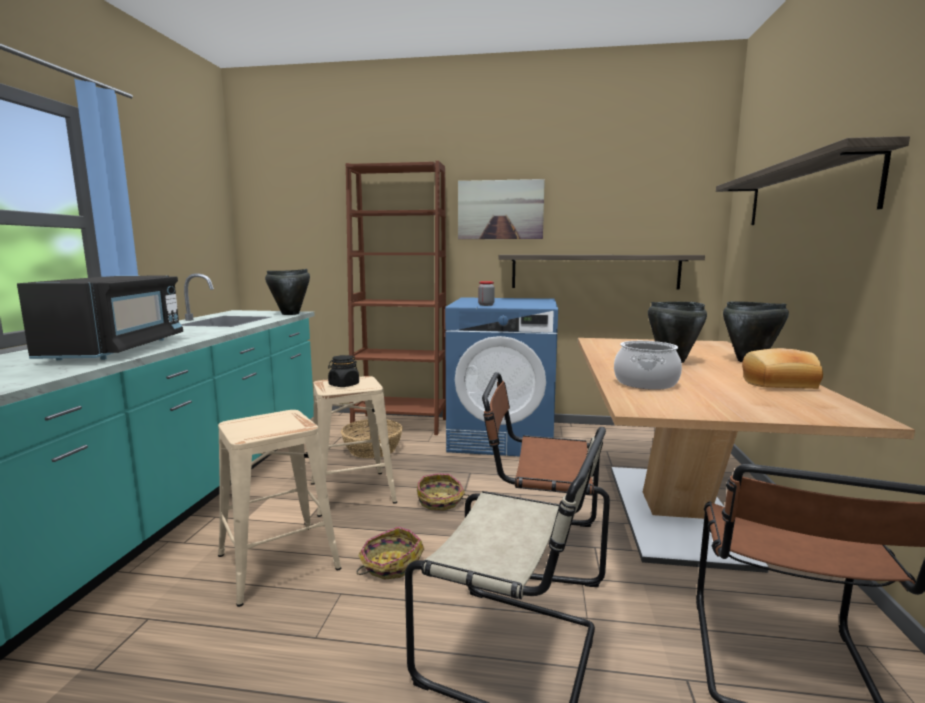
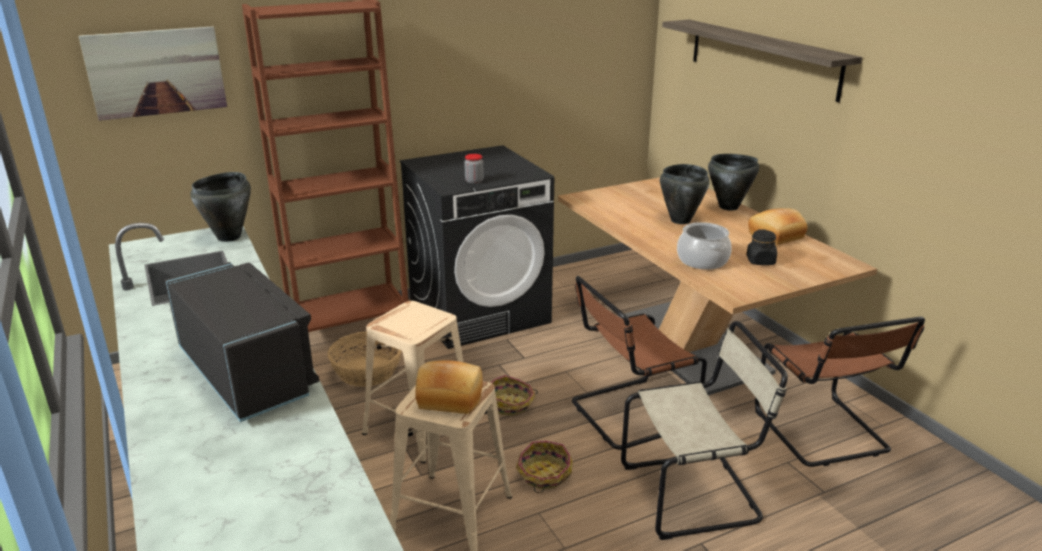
camera: 35 degrees left, 15 degrees up
black jar [328,355,359,387] -> black jar moved to [746,229,777,265]
blue washing machine [445,297,558,456] -> black washing machine [400,145,554,349]
picture [458,179,545,239] -> picture moved to [79,26,227,121]
shelf [498,255,705,290] -> none
none -> bread [415,360,483,414]

